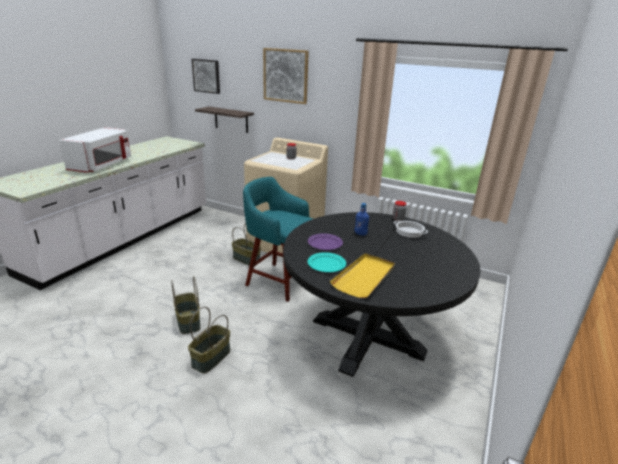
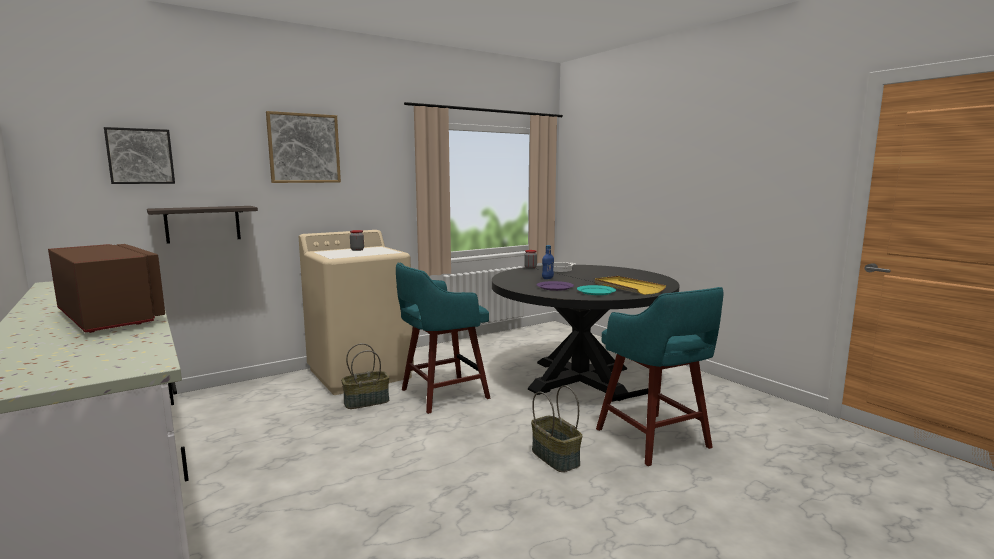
camera: 60 degrees left, 15 degrees down
white microwave [59,127,131,173] -> brown microwave [48,244,165,333]
basket [171,276,200,334] -> none
none -> turquoise stool [596,287,723,466]

